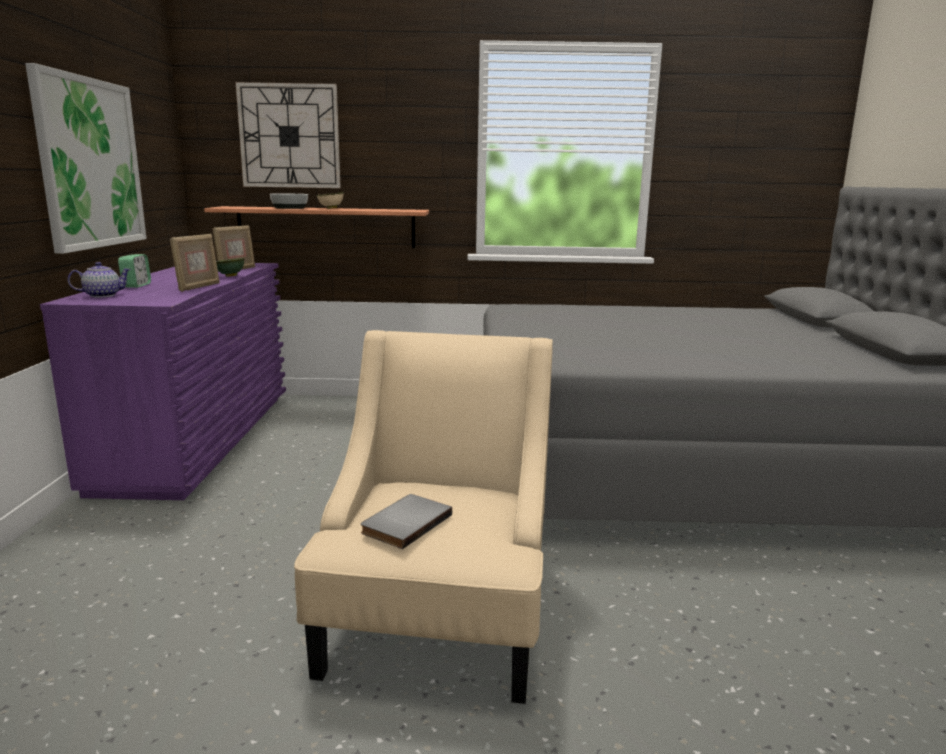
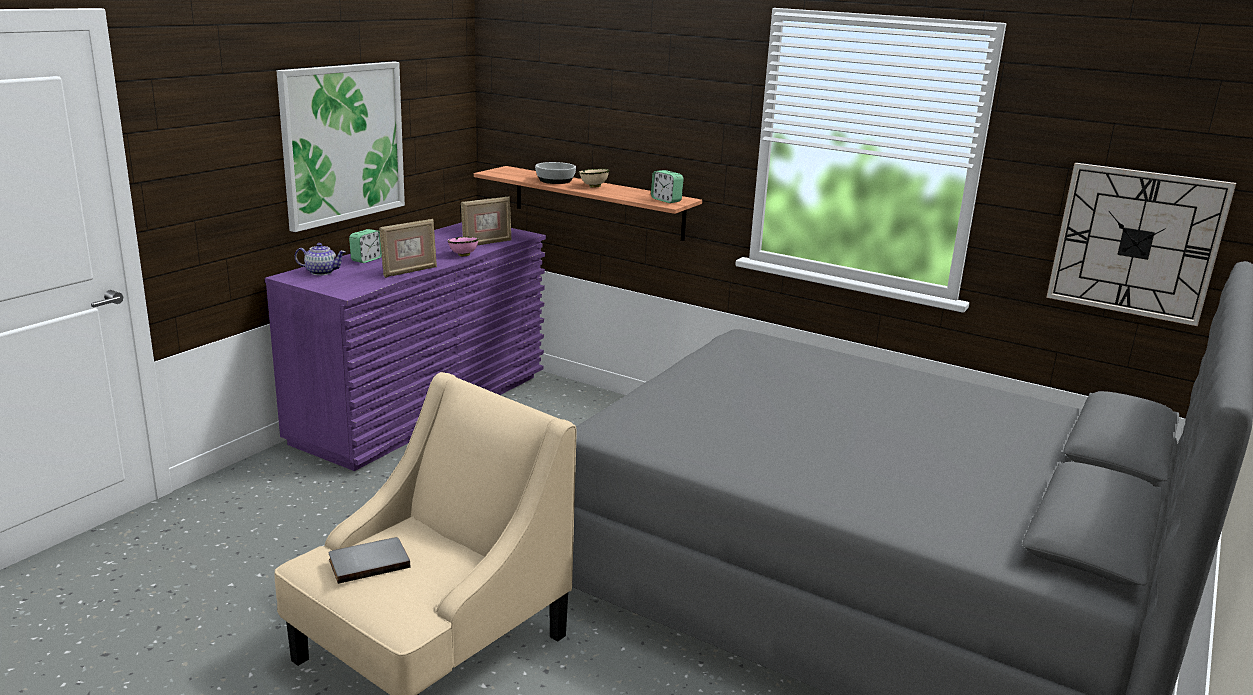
camera: 30 degrees right, 5 degrees up
green bowl [216,258,245,277] -> pink bowl [447,237,479,256]
wall clock [236,82,341,188] -> wall clock moved to [1046,163,1236,326]
none -> alarm clock [651,170,684,203]

